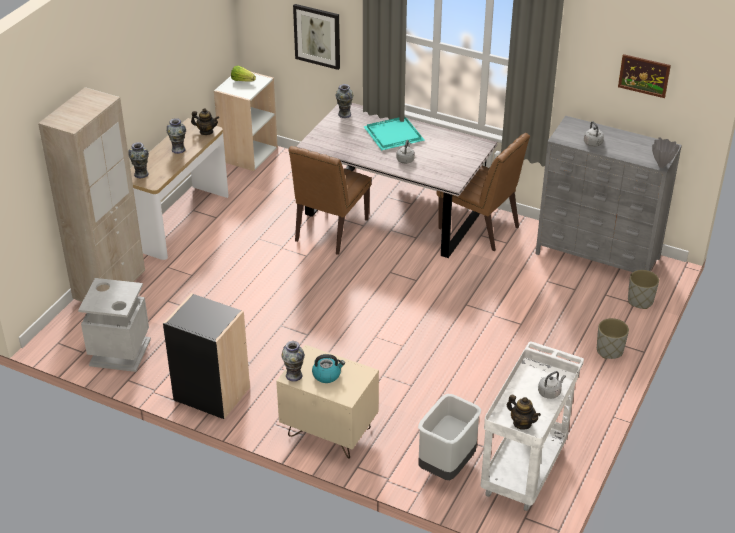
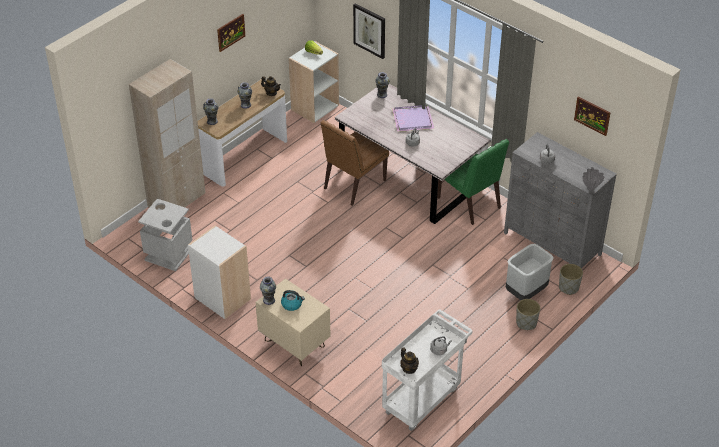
camera: 15 degrees right, 5 degrees up
black bookcase [163,293,250,419] -> white bookcase [188,226,251,319]
turquoise tray [363,116,425,150] -> purple tray [392,105,434,132]
grey trash can [418,394,481,480] -> grey trash can moved to [506,244,554,300]
brown chair [437,133,530,251] -> green chair [437,139,509,225]
none -> picture [217,14,245,52]

